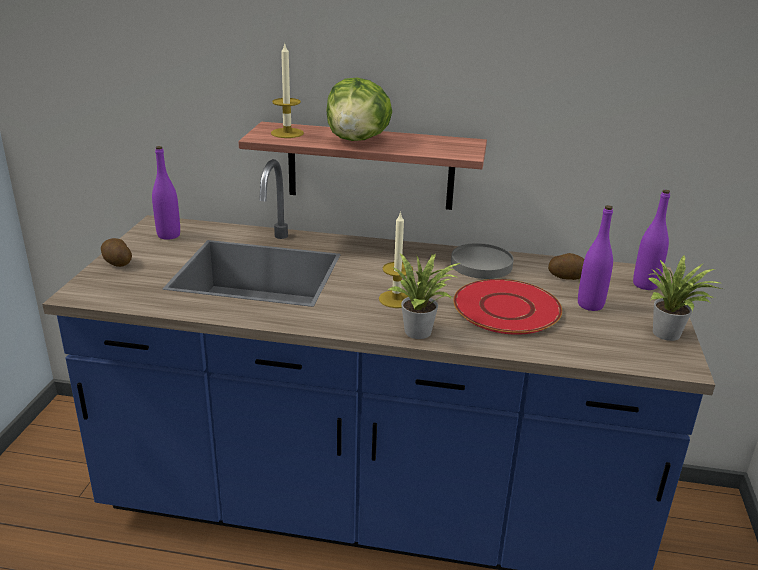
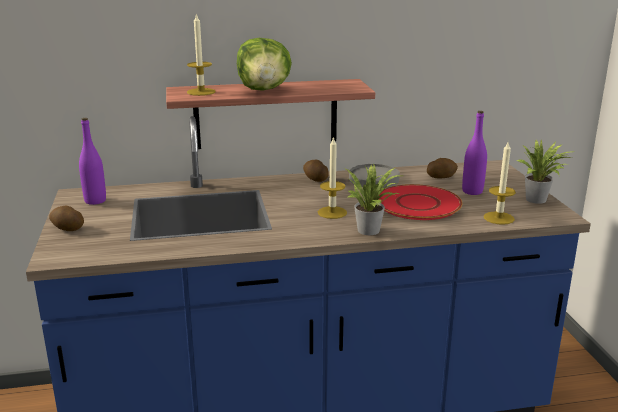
camera: 20 degrees left, 5 degrees down
purple bottle [633,190,670,290] -> none
none -> potato [303,160,329,182]
none -> candle [484,142,516,225]

